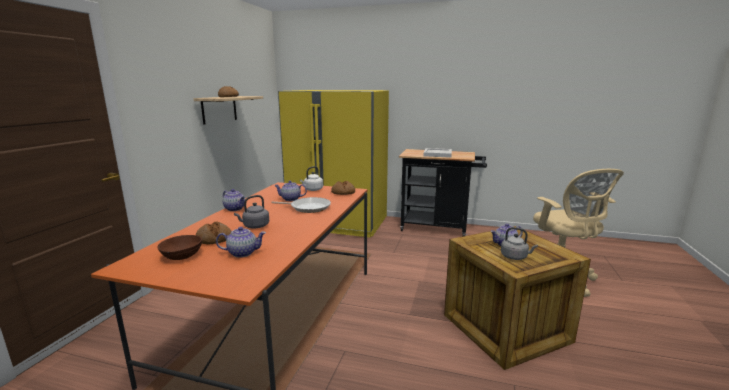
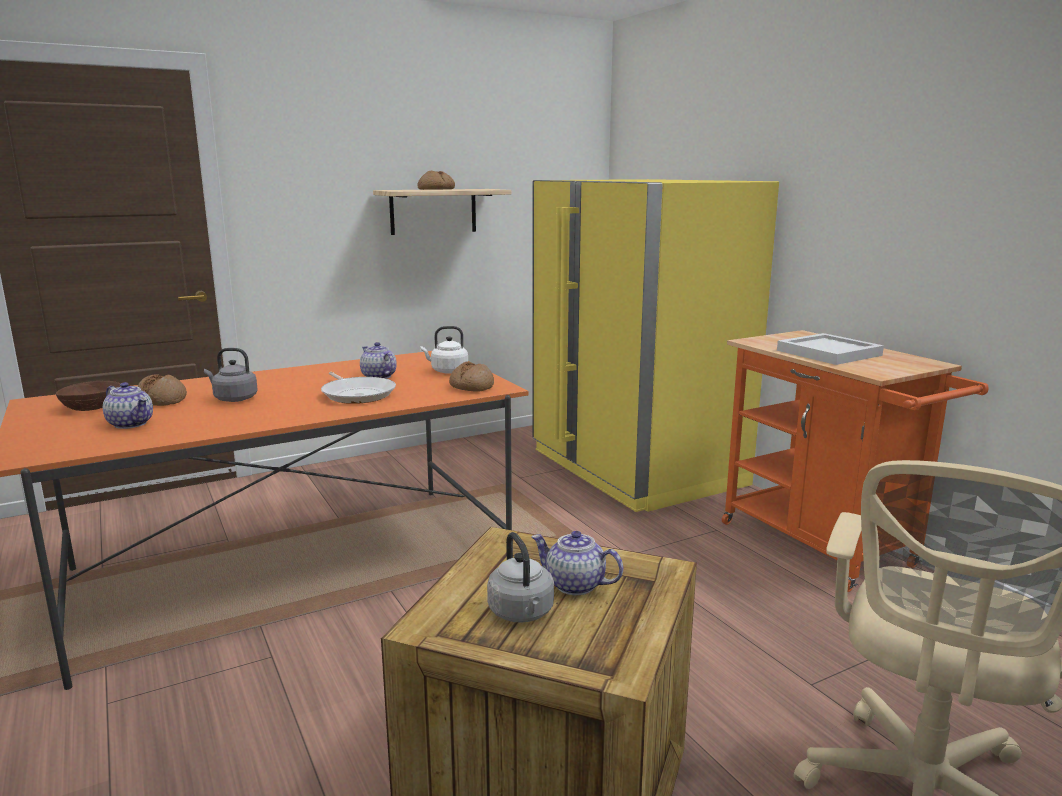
camera: 45 degrees right, 0 degrees up
teapot [223,189,245,211] -> none
black cart [399,149,487,236] -> orange cart [722,330,988,592]

